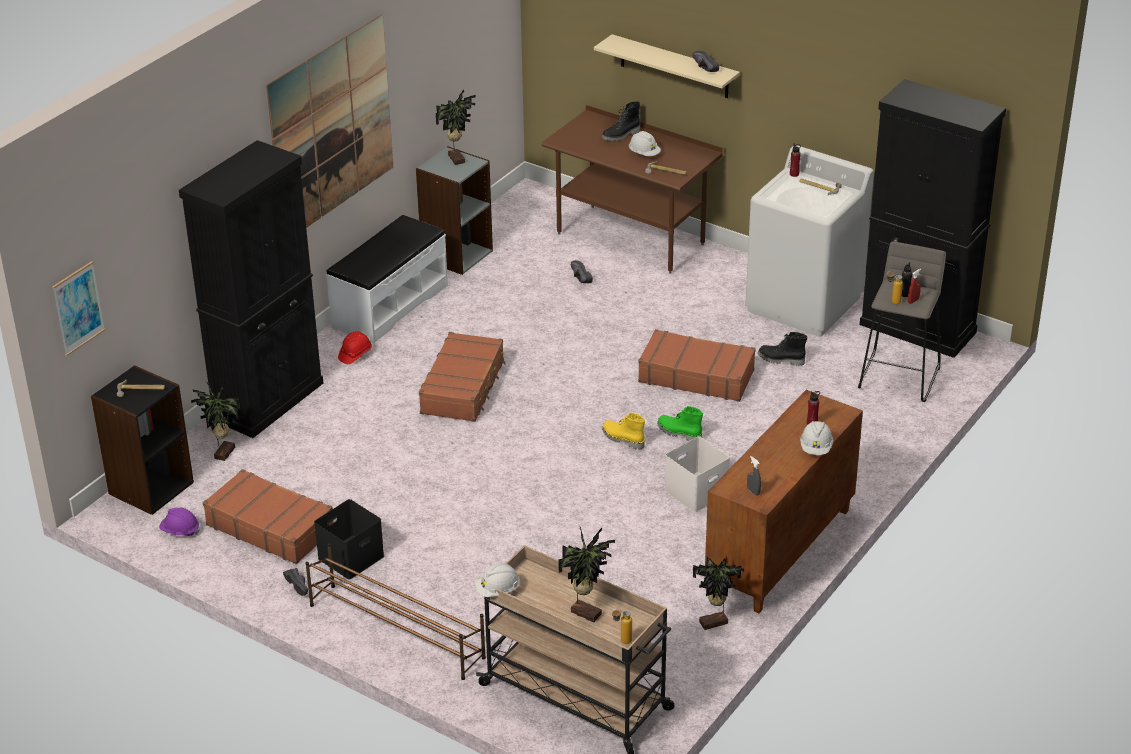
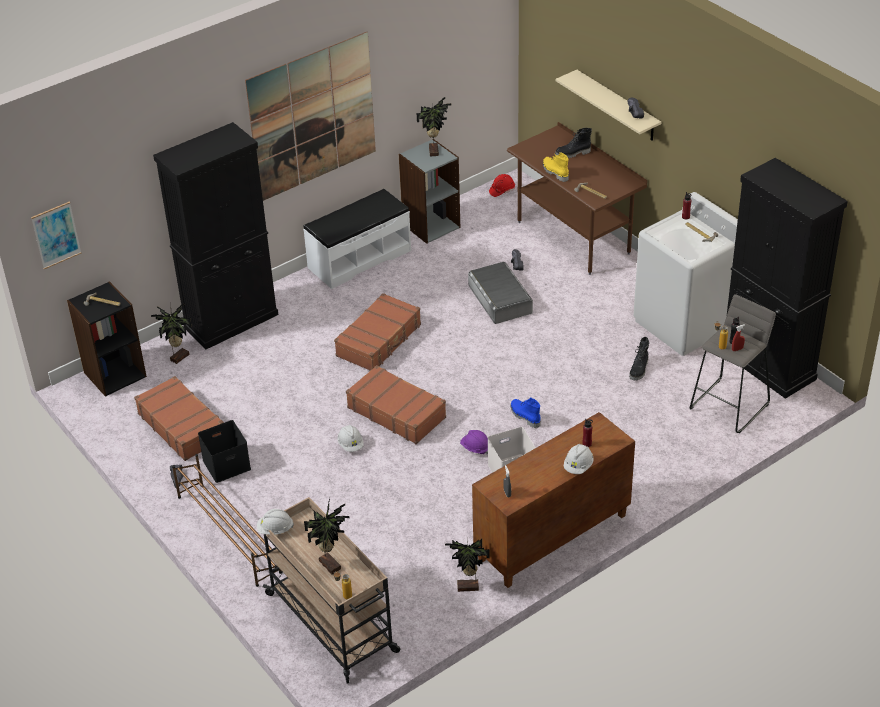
camera: 20 degrees right, 5 degrees up
purple hard hat [159,508,200,536] -> purple hard hat moved to [460,430,488,454]
red hard hat [338,331,372,364] -> red hard hat moved to [489,174,515,197]
yellow boot [602,413,645,450] -> yellow boot moved to [543,152,569,182]
white hard hat [629,131,661,156] -> white hard hat moved to [337,425,364,452]
brown suitcase [638,329,756,402] -> brown suitcase moved to [346,365,446,444]
green boot [657,406,703,441] -> blue boot [511,398,541,428]
black boot [758,332,807,366] -> black boot turned 105 degrees counterclockwise [629,337,649,381]
none -> grey storage box [468,262,533,324]

